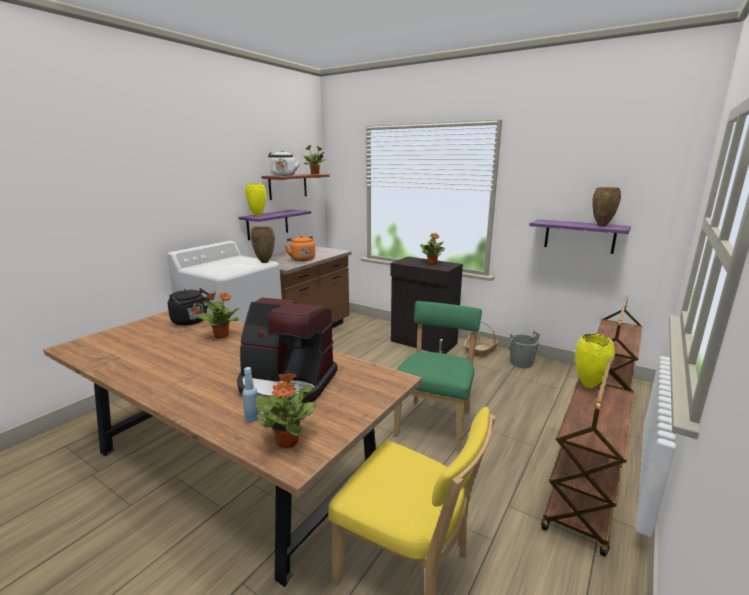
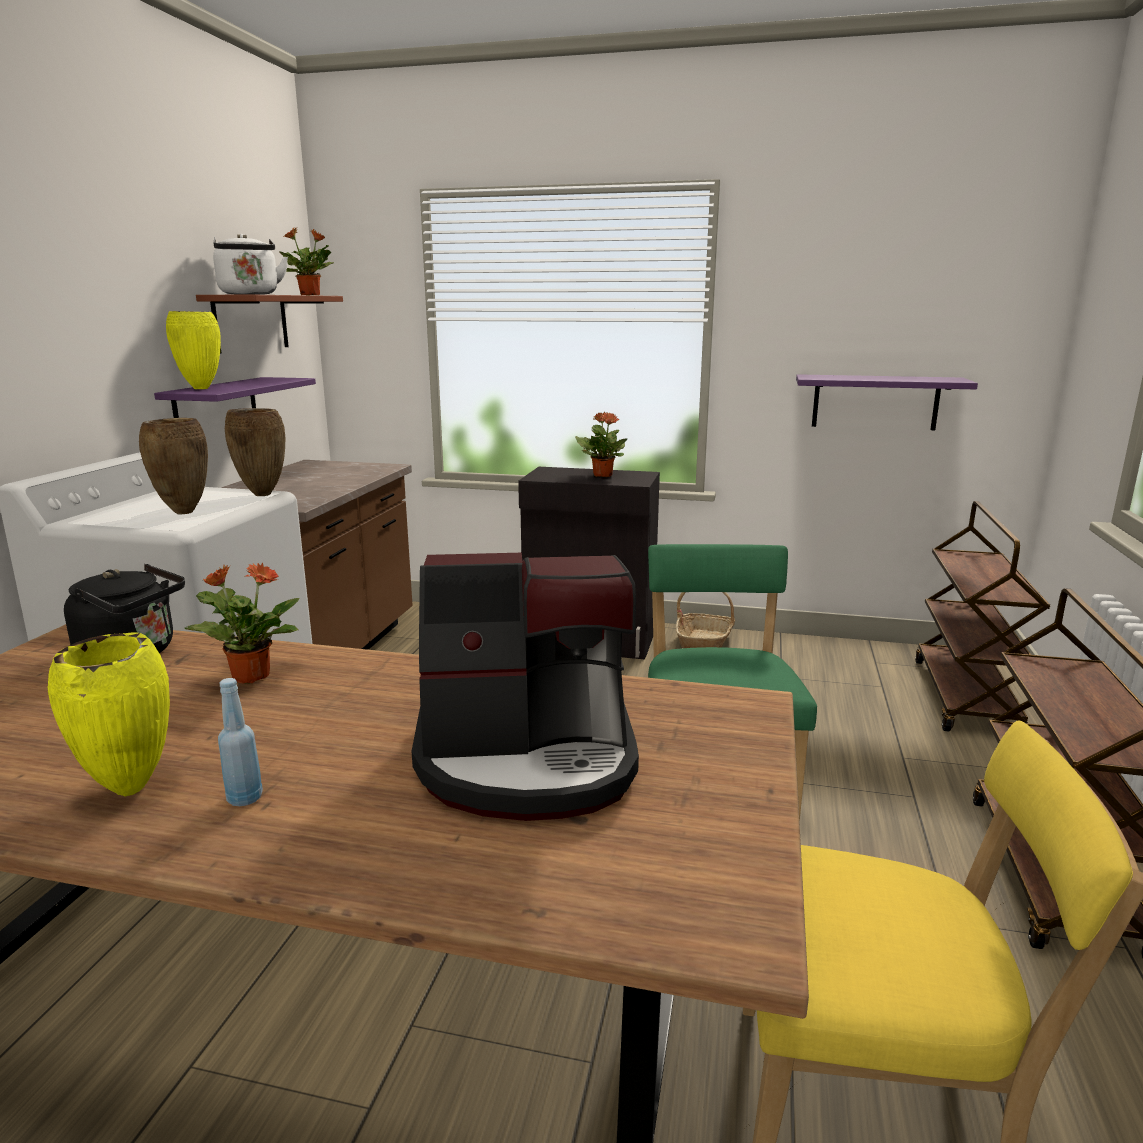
camera: 20 degrees left, 0 degrees up
blue bottle [242,367,260,422] -> blue bottle moved to [218,678,263,806]
potted plant [255,373,316,448] -> none
orange kettle [285,236,315,261] -> none
grey bucket [508,331,540,368] -> none
yellow vase [575,334,615,388] -> yellow vase moved to [47,632,170,796]
brown vase [592,187,621,226] -> brown vase moved to [139,418,208,515]

